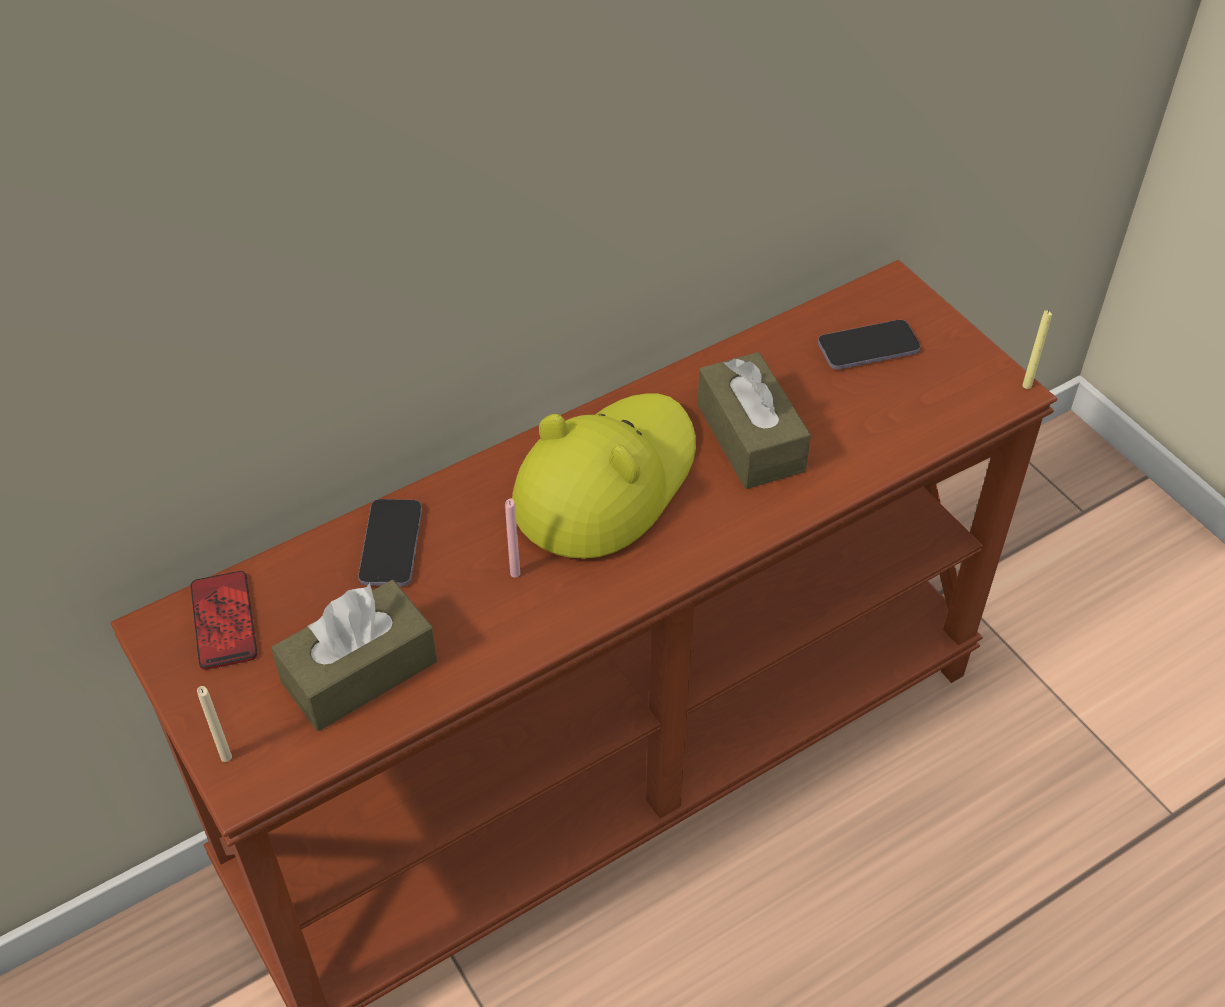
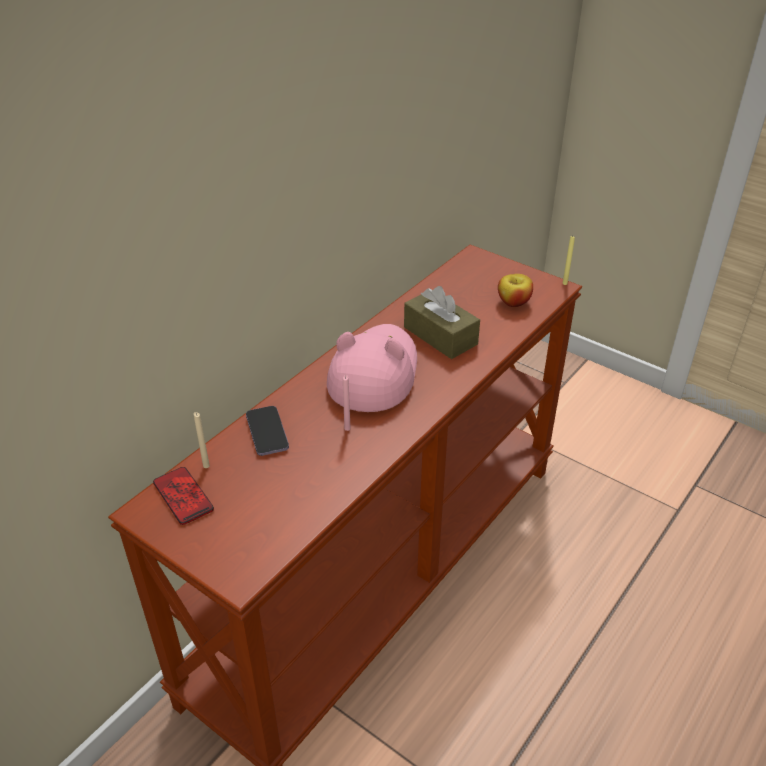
camera: 20 degrees left, 10 degrees down
beige candle [197,686,232,762] -> beige candle moved to [194,412,210,468]
brown tissue box [271,580,437,731] -> none
yellow hat [512,394,696,559] -> pink hat [327,324,417,412]
phone [818,320,921,370] -> none
none -> apple [498,274,533,307]

